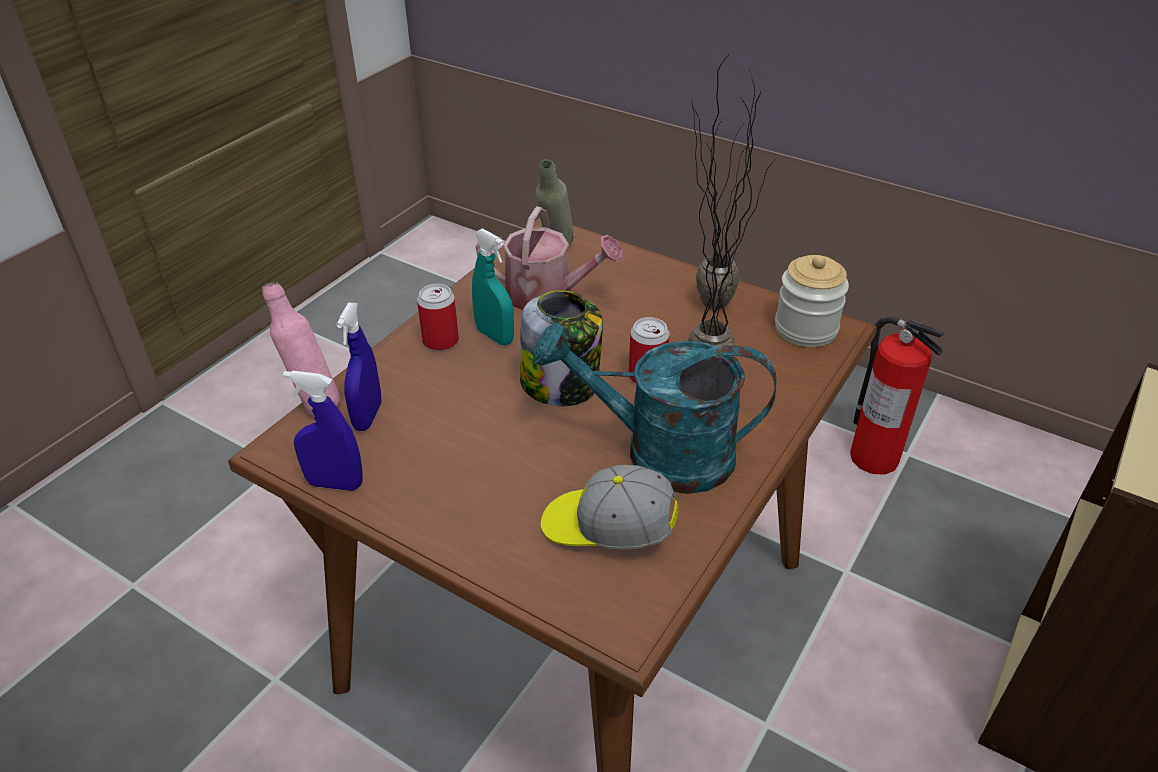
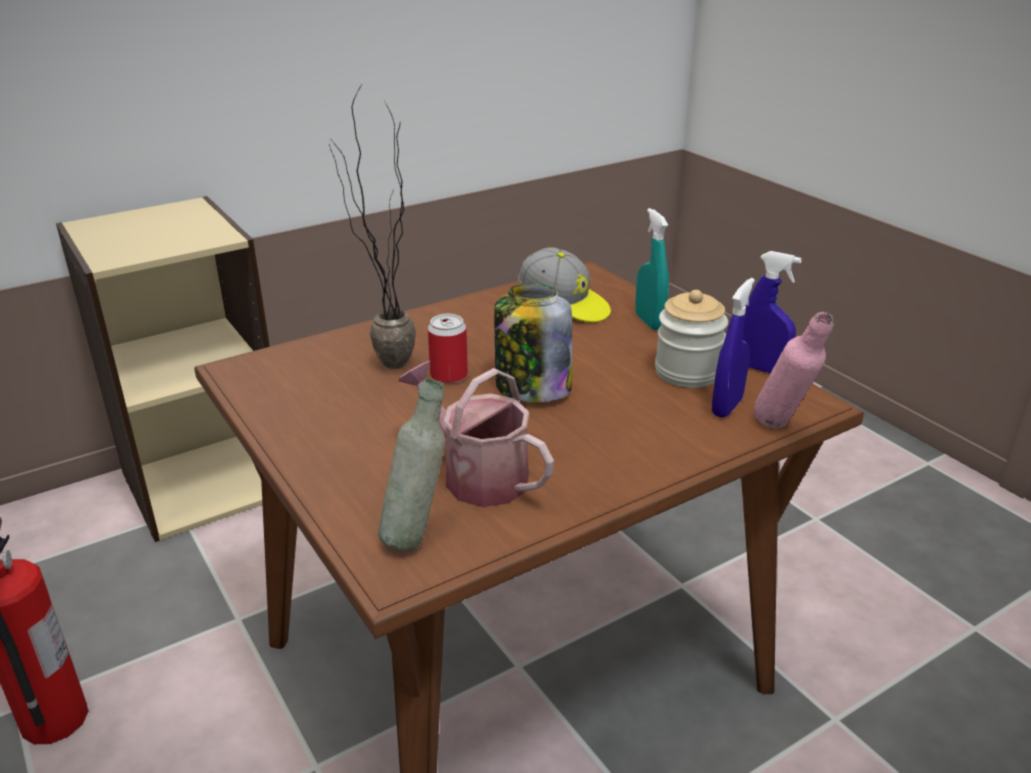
camera: 155 degrees left, 10 degrees down
can [417,284,459,351] -> none
turquoise spray bottle [472,228,514,345] -> turquoise spray bottle moved to [635,208,669,330]
turquoise watering can [533,322,777,494] -> none
potted plant [692,52,761,310] -> none
jar [775,255,849,347] -> jar moved to [655,290,728,388]

